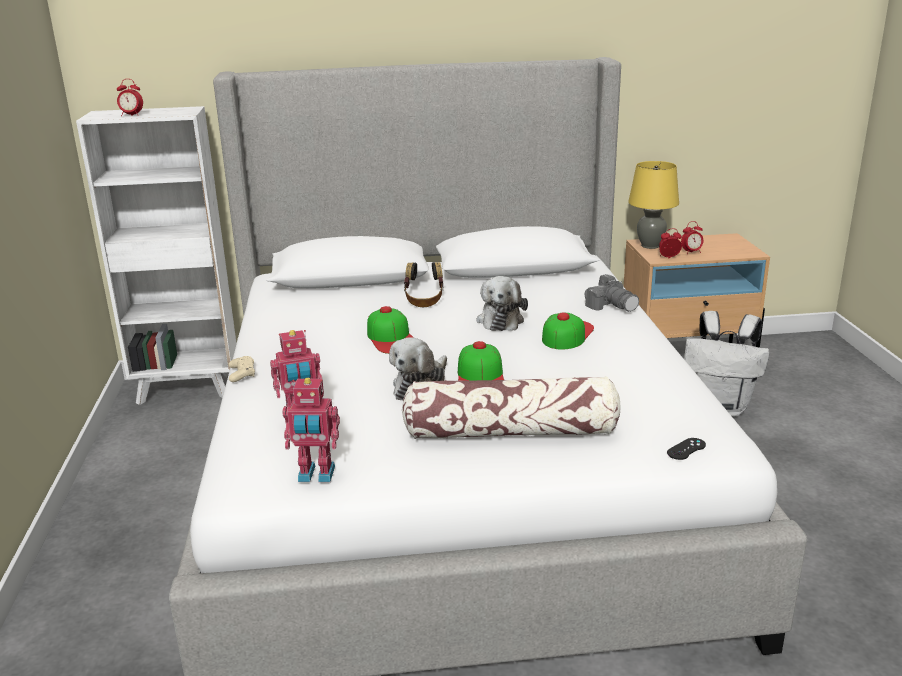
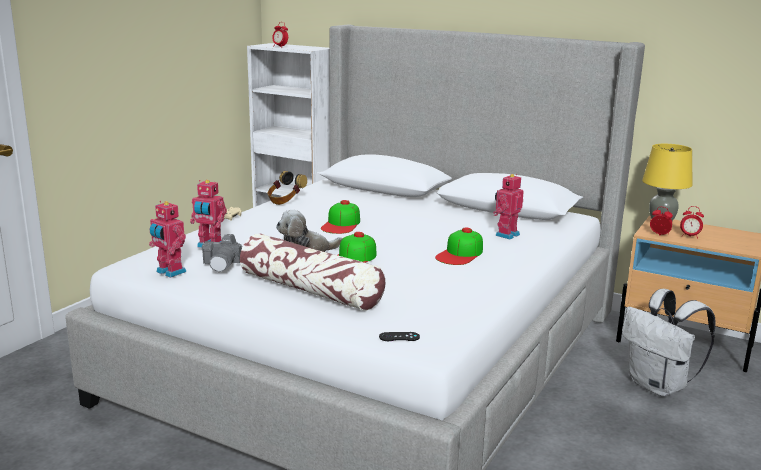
camera: 35 degrees right, 5 degrees down
headphones [404,262,443,307] -> headphones moved to [268,171,307,205]
plush toy [476,276,528,331] -> none
cap [542,312,594,350] -> cap turned 150 degrees clockwise [435,228,483,265]
camera [584,274,639,312] -> camera moved to [202,234,242,272]
none -> toy robot [493,174,524,239]

